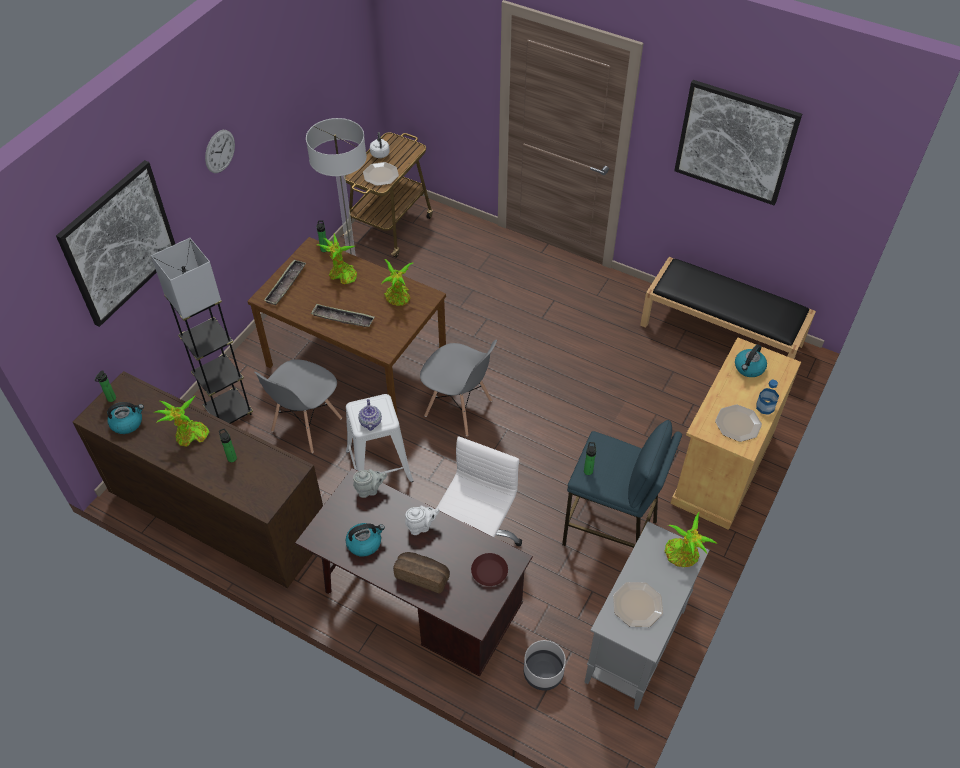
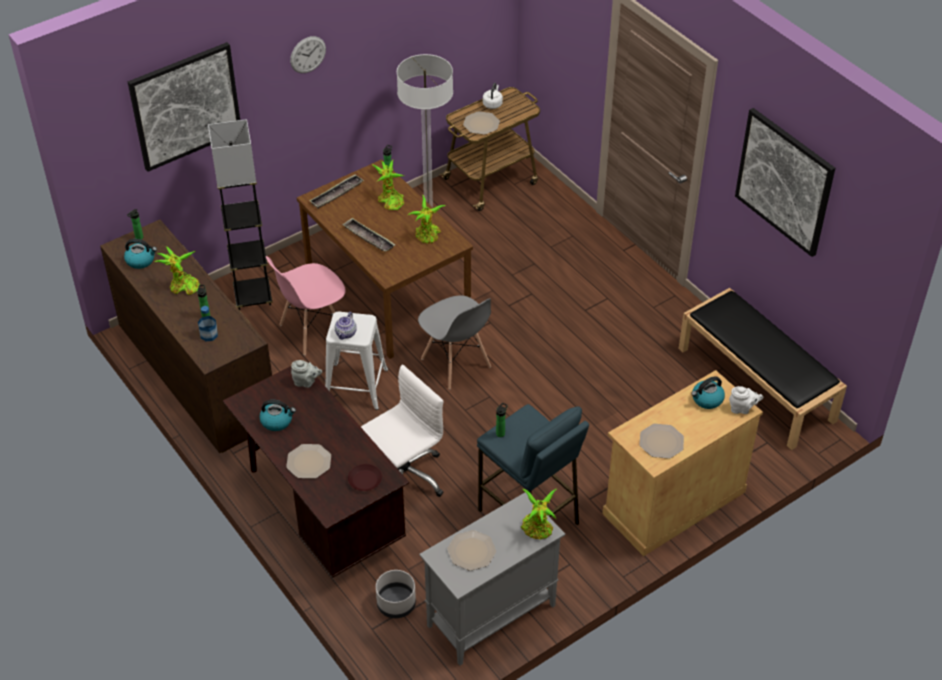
camera: 25 degrees right, 5 degrees down
grey chair [254,359,342,453] -> pink chair [266,256,346,356]
bread [393,552,450,594] -> plate [286,444,331,479]
white teapot [405,505,440,535] -> white teapot moved to [729,386,763,414]
bottle [756,380,779,415] -> bottle moved to [198,306,218,341]

